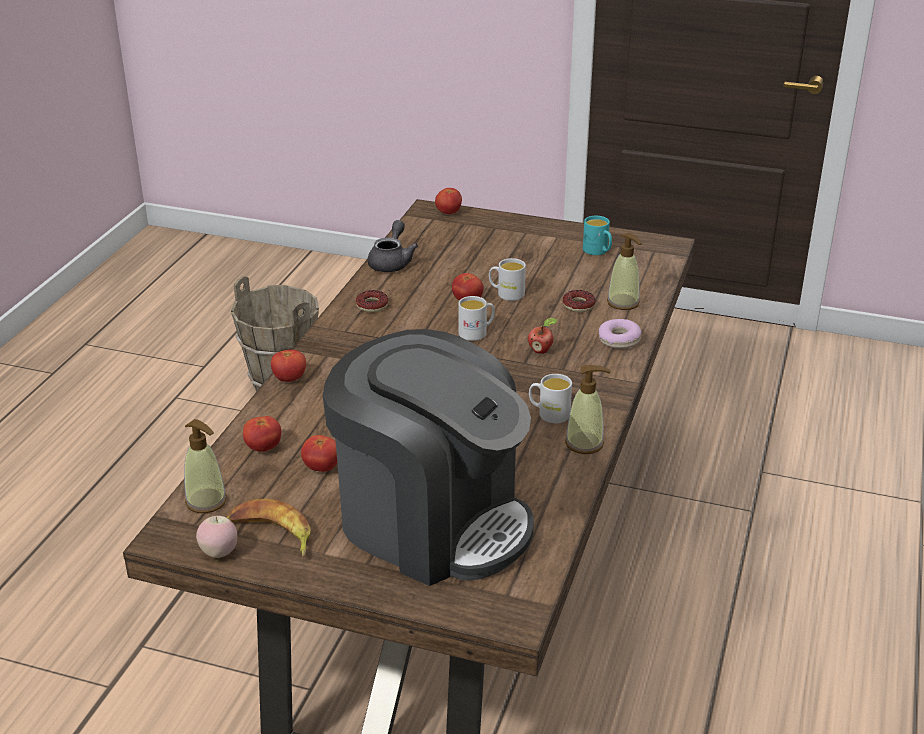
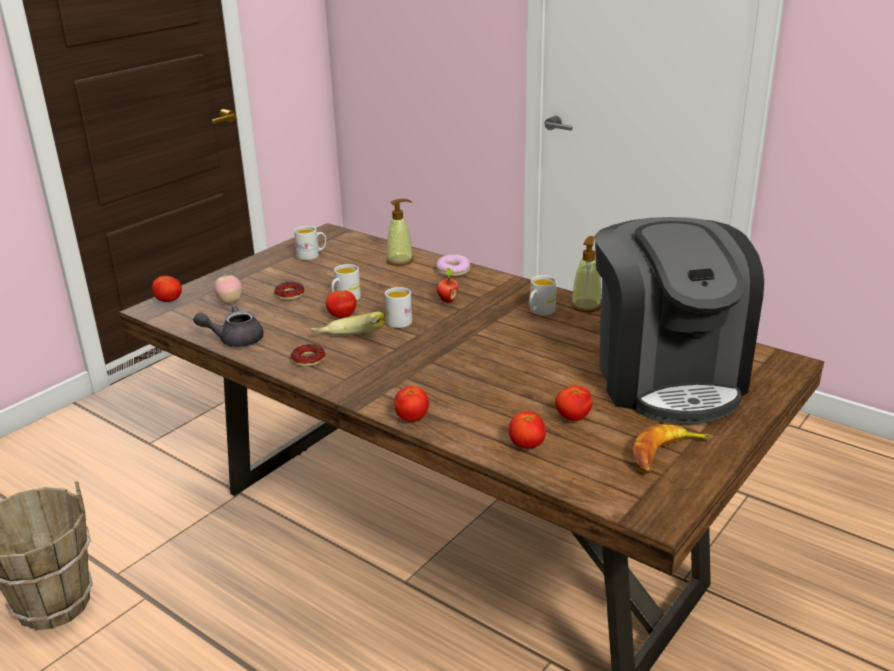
camera: 70 degrees left, 5 degrees down
soap dispenser [184,419,227,513] -> none
apple [196,516,237,558] -> apple moved to [214,275,242,304]
coffee machine [323,329,534,586] -> coffee machine turned 120 degrees clockwise [595,217,764,424]
grey teapot [367,220,418,272] -> grey teapot turned 45 degrees counterclockwise [193,305,264,347]
donut [562,290,596,312] -> donut moved to [274,282,304,300]
turquoise mug [583,216,612,255] -> white mug [294,226,326,260]
none -> banana [310,312,386,335]

